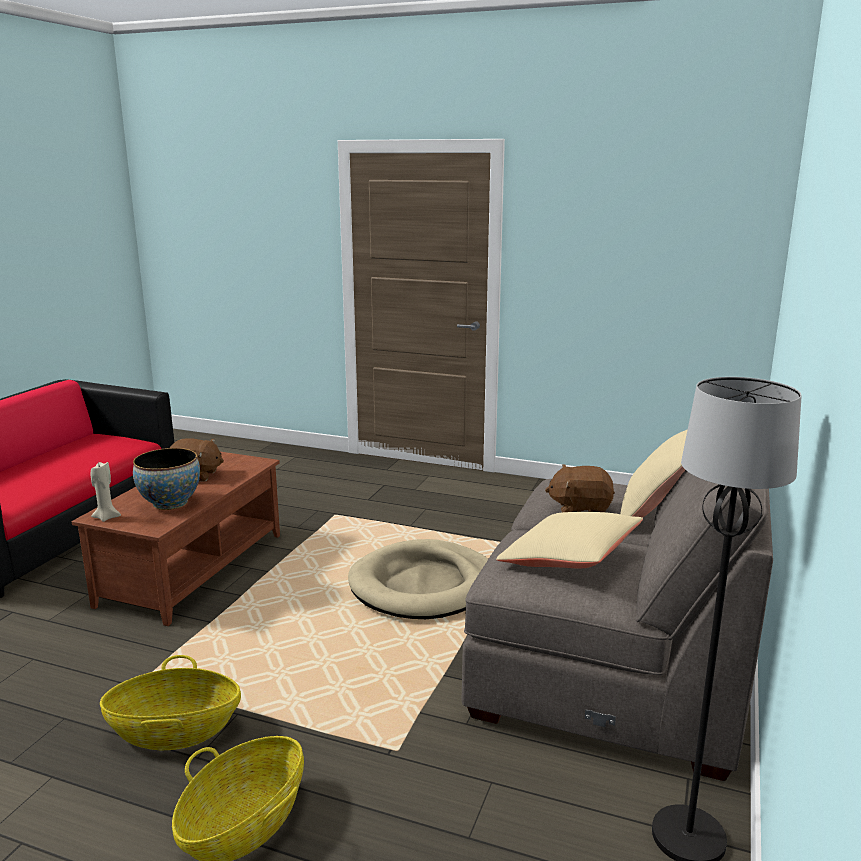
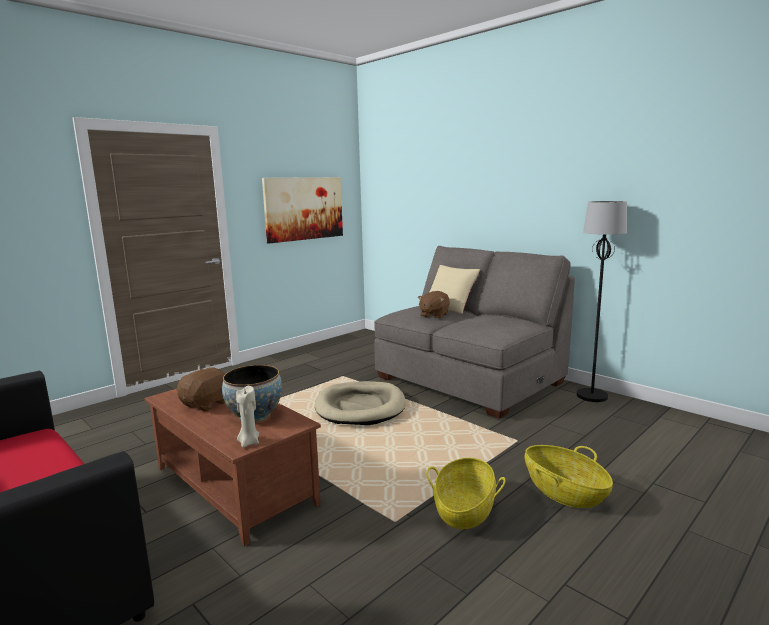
camera: 65 degrees left, 5 degrees down
beige pillow [496,512,643,568] -> none
none -> picture [262,177,343,244]

